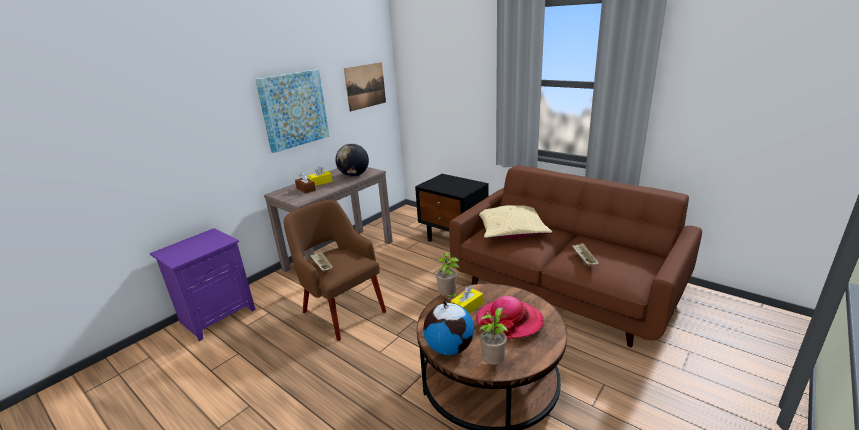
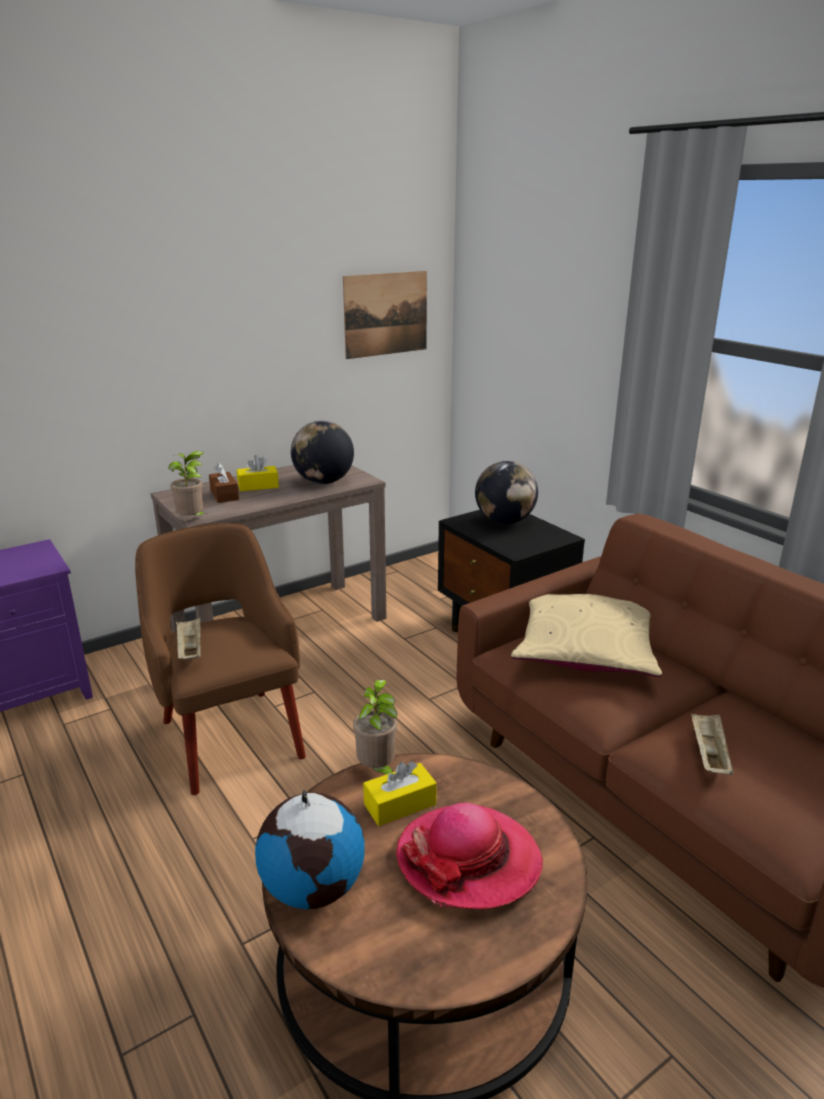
camera: 15 degrees right, 0 degrees up
picture [255,69,329,153] -> none
potted plant [479,307,508,365] -> potted plant moved to [168,451,206,516]
none -> globe [475,461,538,524]

